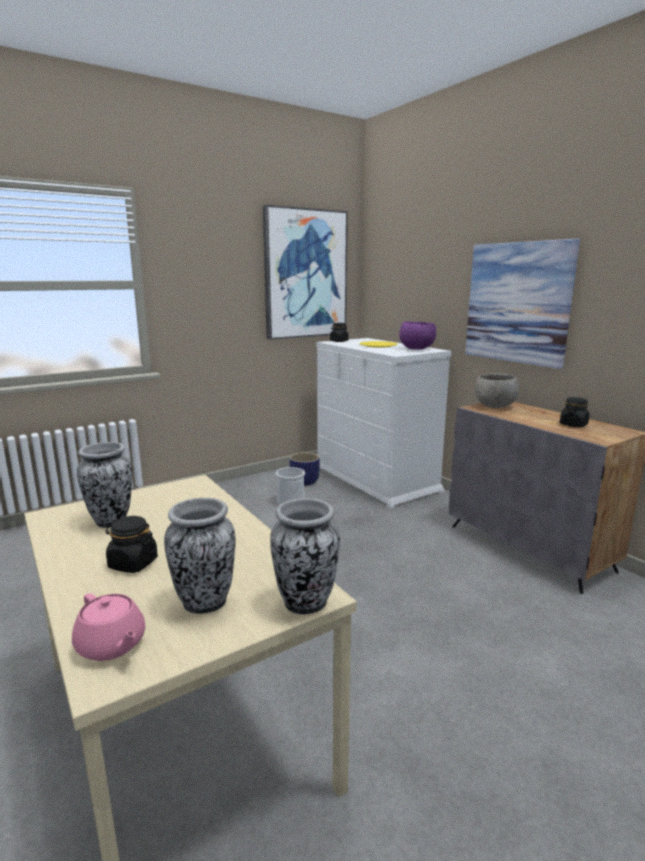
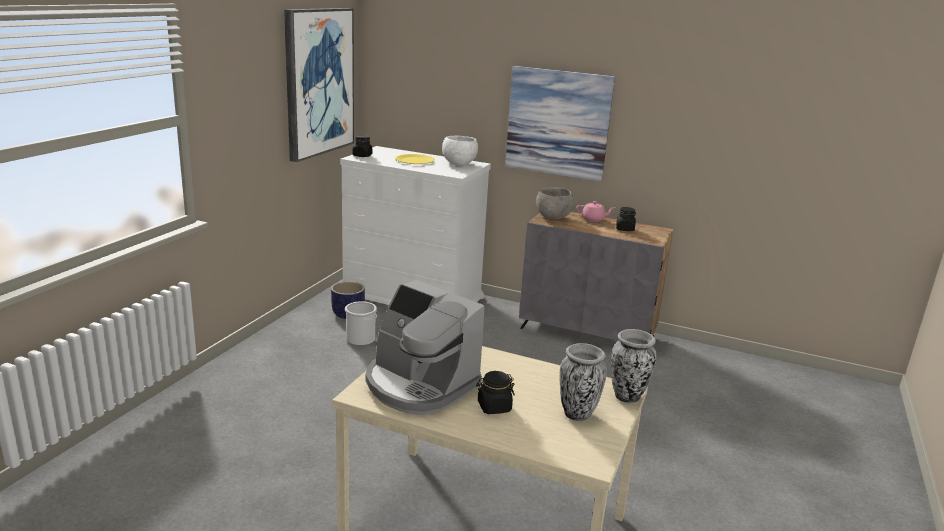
camera: 35 degrees left, 5 degrees up
pink teapot [72,593,145,661] -> pink teapot moved to [576,201,615,222]
vase [77,442,132,528] -> coffee machine [365,280,485,415]
purple bowl [399,321,436,350] -> white bowl [442,135,478,165]

